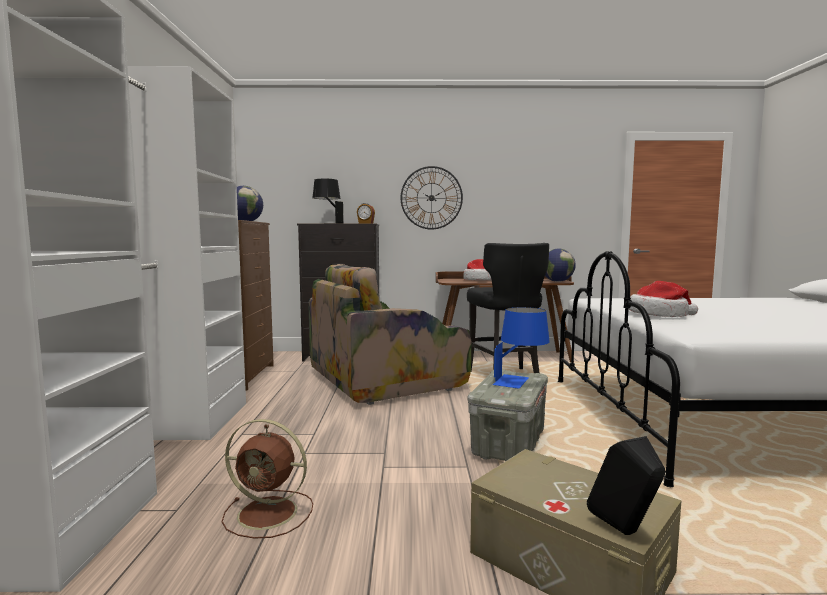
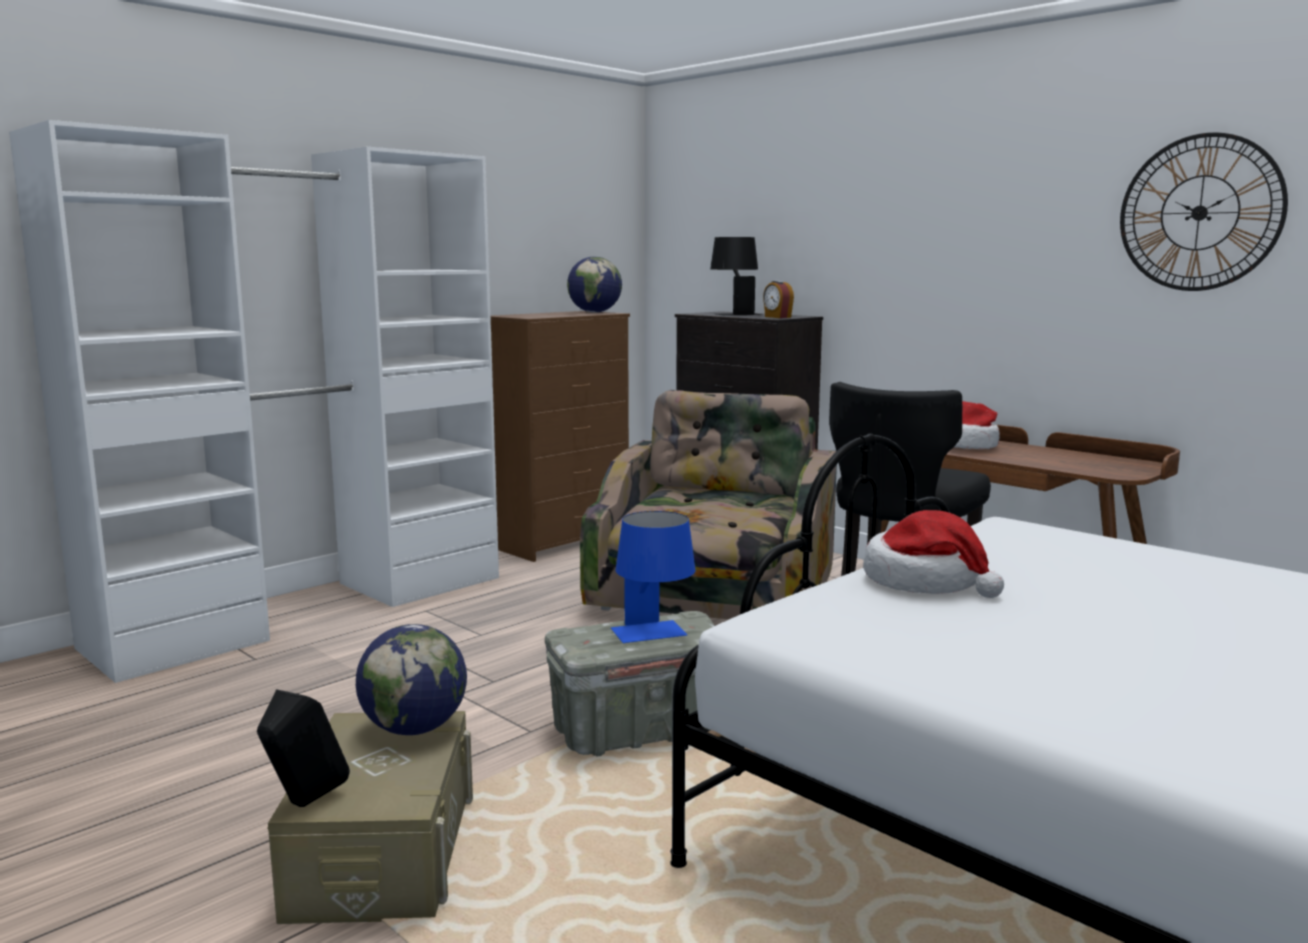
camera: 45 degrees right, 5 degrees up
brown fan [222,419,313,539] -> none
armchair [309,264,471,405] -> armchair turned 90 degrees clockwise [580,390,837,619]
wall clock [401,166,463,230] -> wall clock moved to [1120,132,1288,291]
globe [545,249,576,282] -> globe moved to [356,624,467,735]

